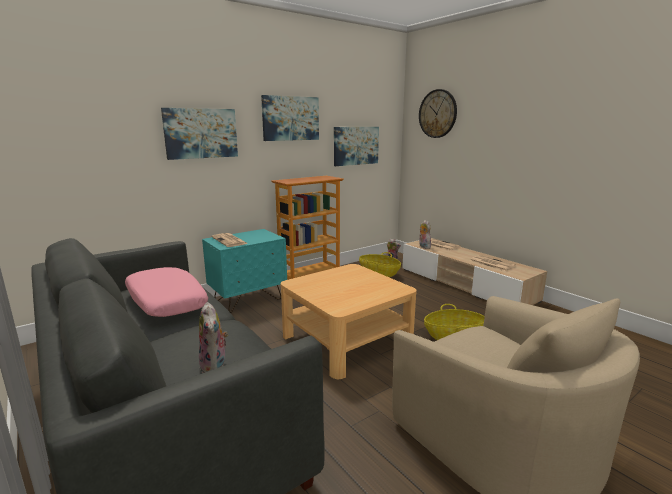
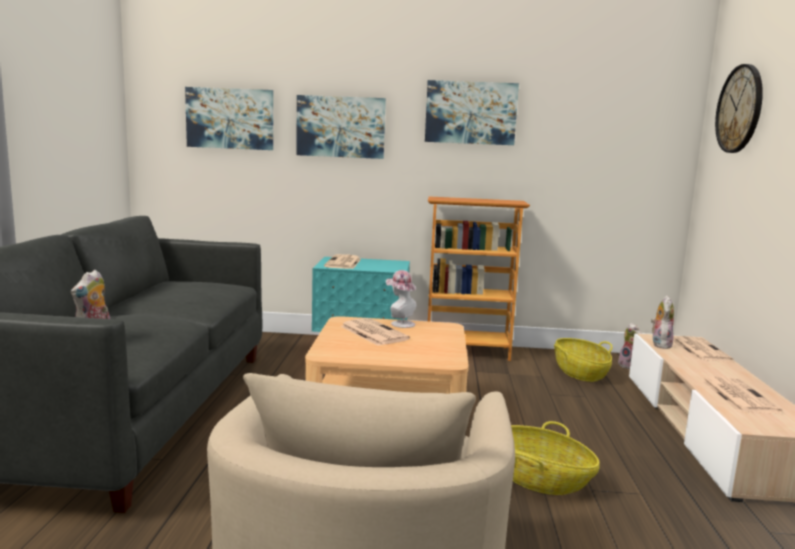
camera: 40 degrees right, 5 degrees down
pink pillow [125,267,208,317] -> none
picture [334,127,379,166] -> picture moved to [185,87,273,150]
none -> newspaper [340,318,410,346]
none -> hat [386,270,417,328]

